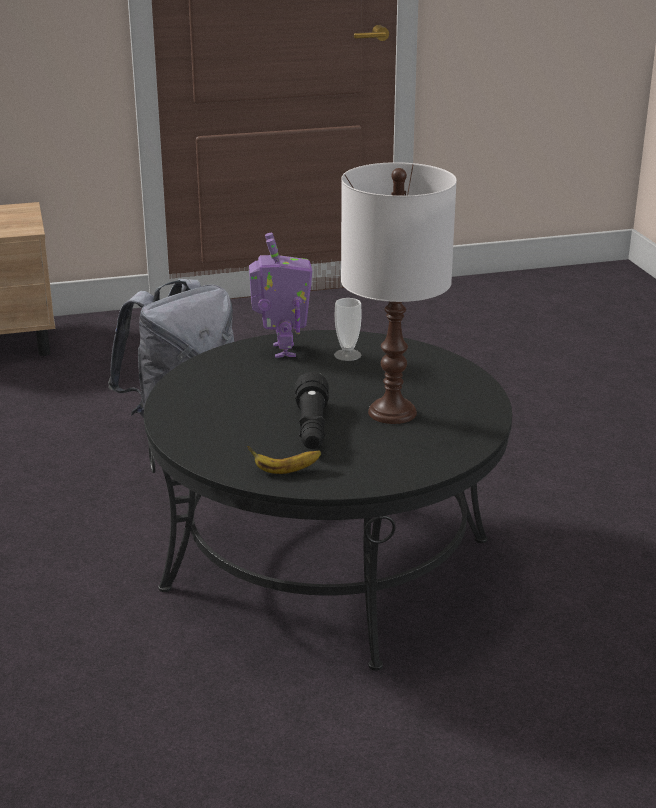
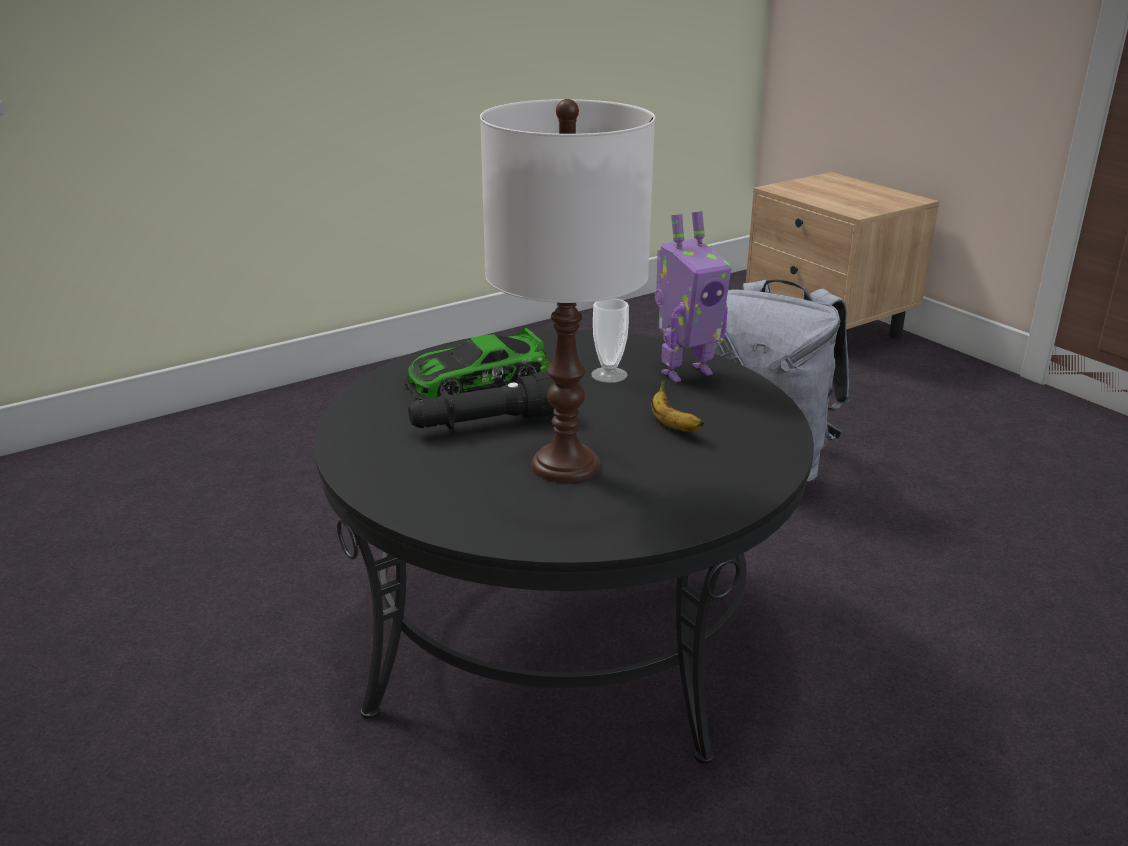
camera: 70 degrees right, 0 degrees up
banana [247,446,322,474] -> banana moved to [651,379,704,432]
cup [334,298,362,361] -> cup moved to [591,298,629,383]
none -> toy car [403,327,550,400]

